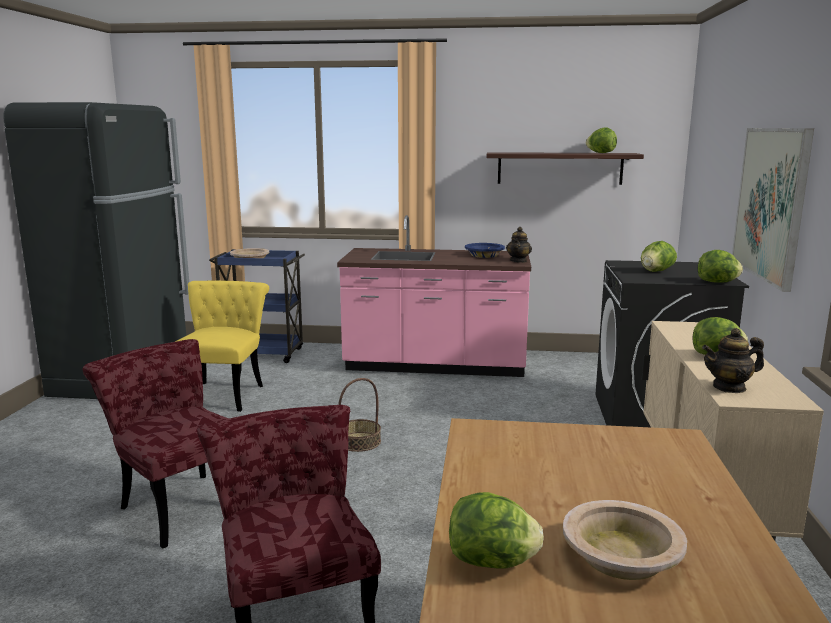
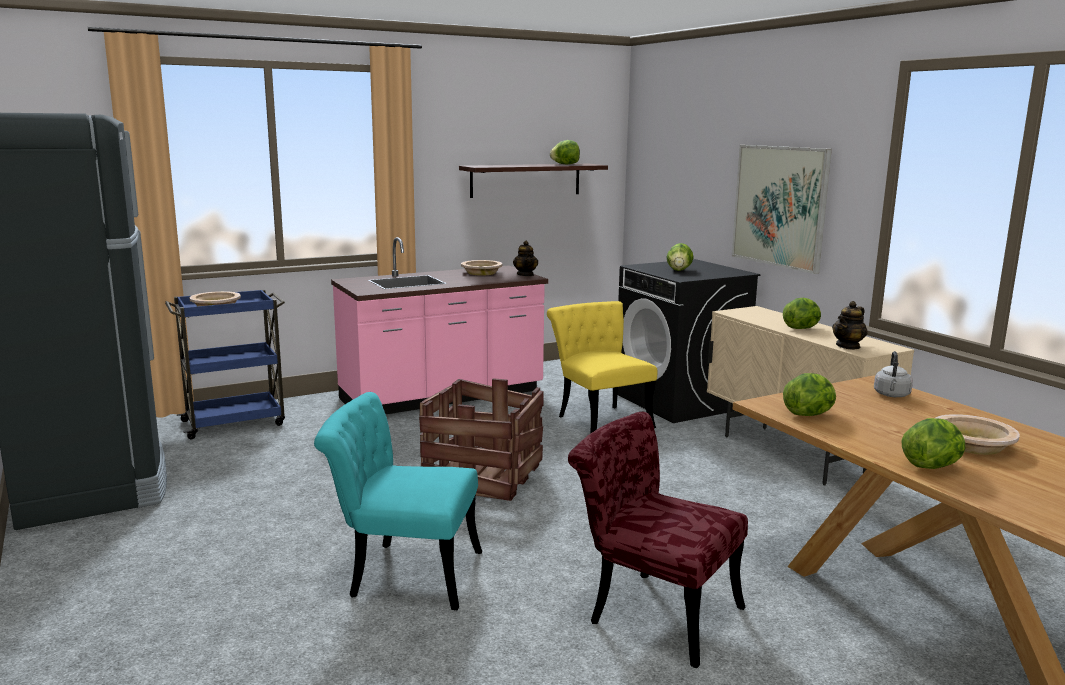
camera: 35 degrees left, 0 degrees up
red chair [82,339,229,549] -> turquoise chair [314,392,482,610]
yellow chair [175,281,269,412] -> yellow chair moved to [547,301,657,434]
basket [338,378,381,452] -> crate [419,378,543,501]
blue bowl [465,243,505,258] -> beige bowl [461,260,502,275]
lettuce [698,250,743,283] -> lettuce moved to [783,373,836,416]
none -> grey kettle [874,351,913,397]

